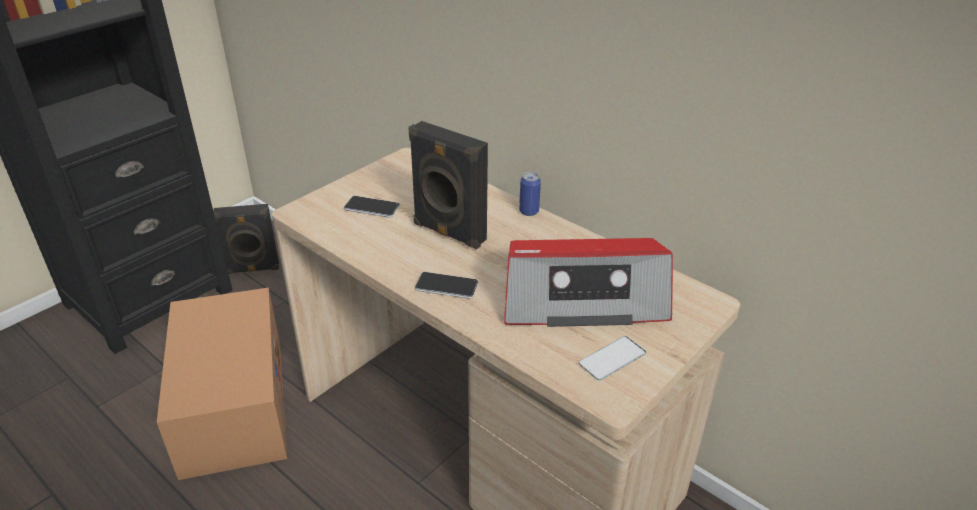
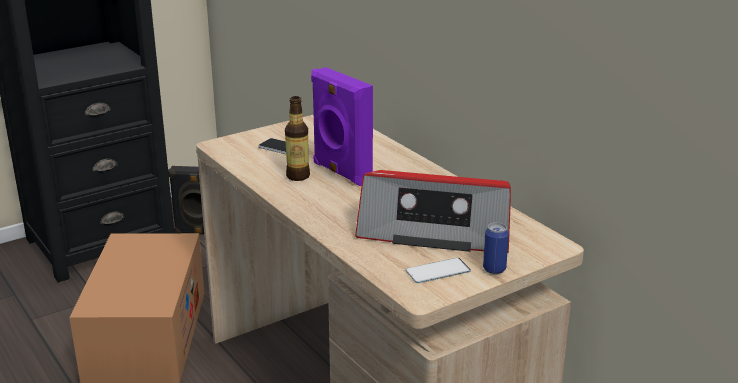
camera: 15 degrees right, 10 degrees down
black speaker [408,121,488,249] -> purple speaker [311,67,373,186]
phone [415,272,478,299] -> none
can [519,172,541,216] -> can moved to [483,222,509,274]
none -> bottle [285,96,310,181]

